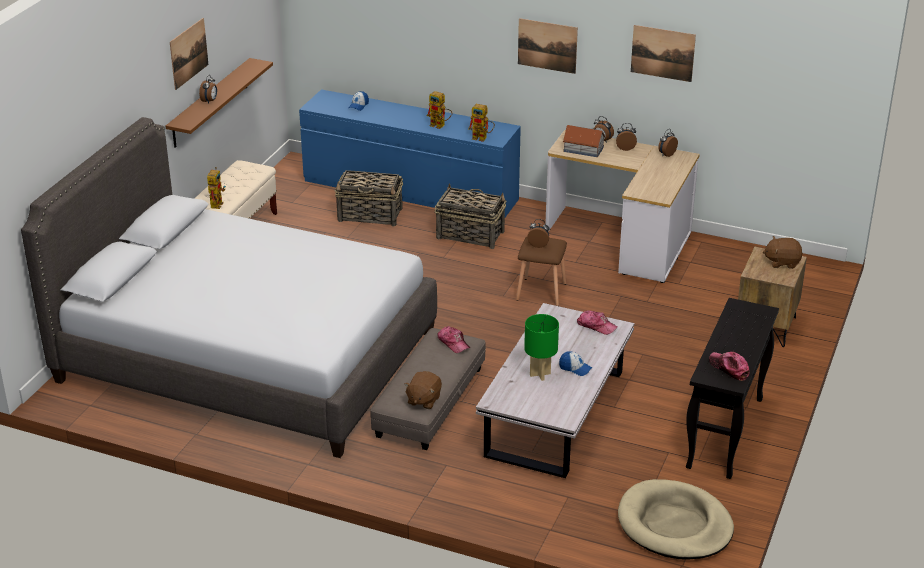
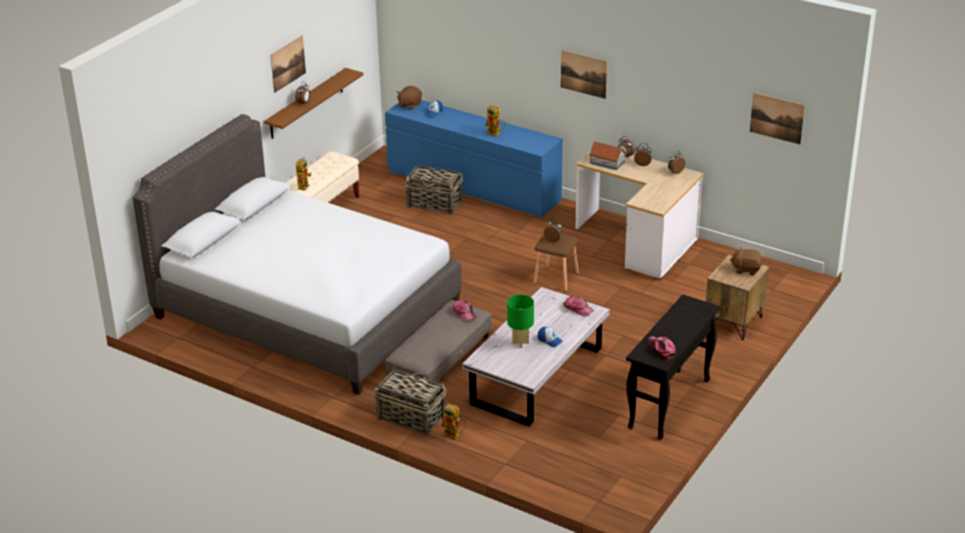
camera: 10 degrees right, 0 degrees up
brown plush toy [404,371,442,409] -> brown plush toy moved to [397,86,422,110]
basket [435,183,507,249] -> basket moved to [374,366,447,437]
toy robot [468,104,495,142] -> toy robot moved to [441,403,467,440]
beige dog bed [618,479,734,560] -> none
picture [631,25,696,82] -> picture moved to [750,92,805,144]

